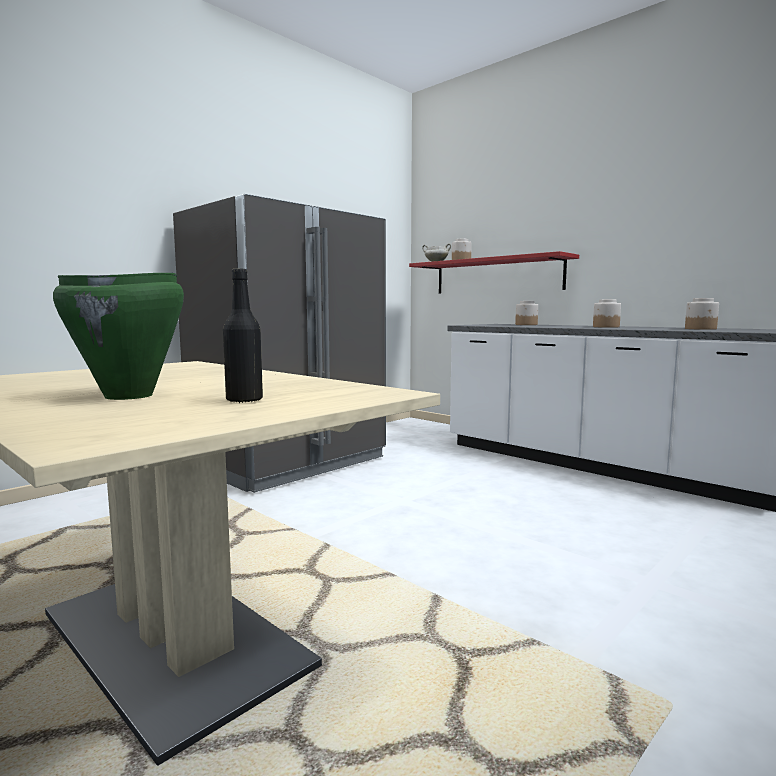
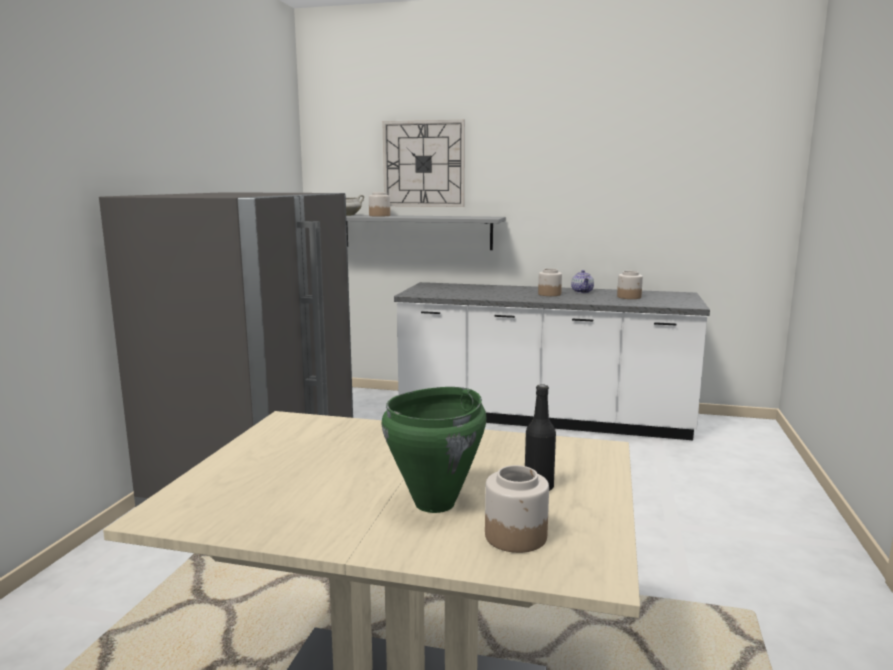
camera: 30 degrees left, 5 degrees up
red shelf [409,251,579,294] -> grey shelf [346,215,506,250]
jar [515,301,538,325] -> jar moved to [485,465,549,553]
none -> wall clock [382,120,465,207]
none -> teapot [571,270,594,293]

